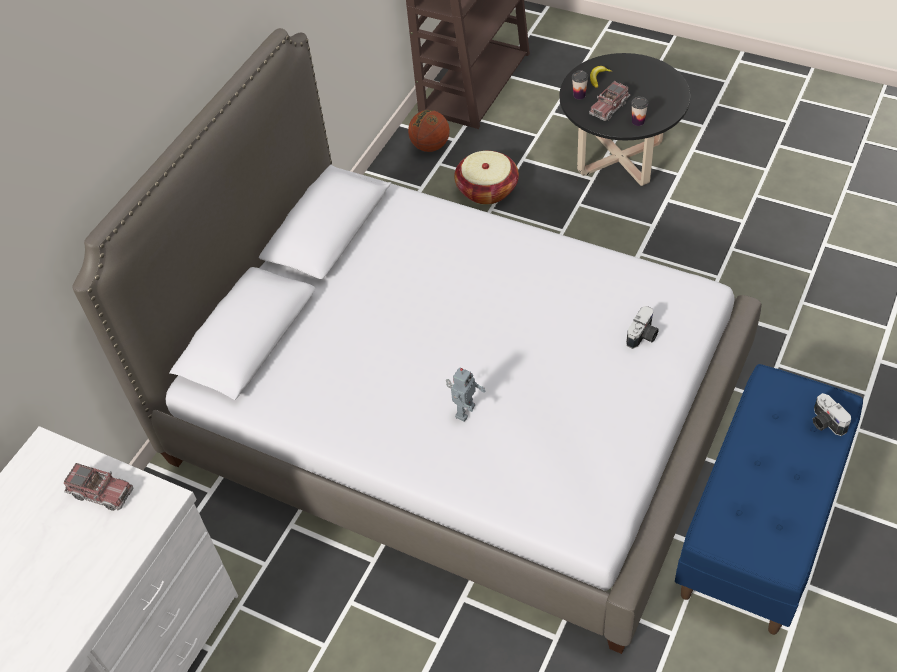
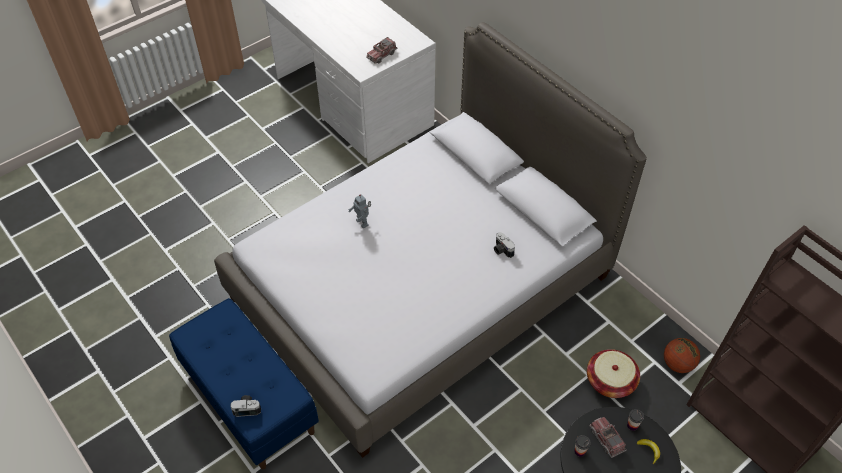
camera: 110 degrees right, 0 degrees up
camera [626,306,659,349] -> camera moved to [494,232,515,258]

